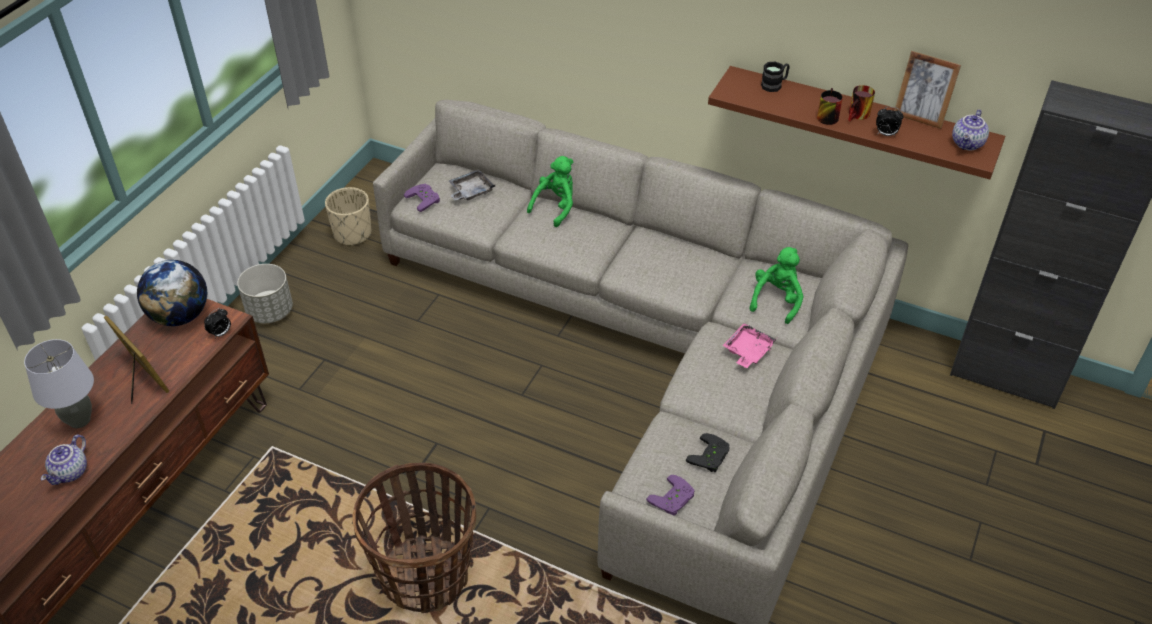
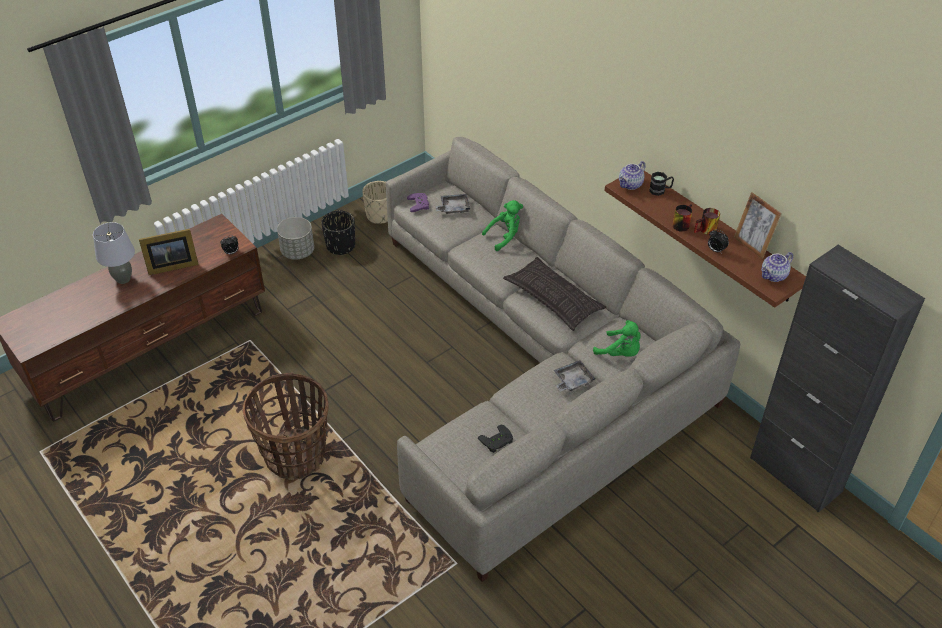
camera: 25 degrees right, 0 degrees up
teapot [41,435,87,485] -> teapot moved to [619,161,646,190]
picture frame [104,316,169,404] -> picture frame turned 90 degrees clockwise [139,229,199,275]
globe [137,260,207,326] -> none
purple game controller [646,475,695,516] -> none
pink tray [723,323,777,368] -> grey tray [554,360,596,392]
green plush toy [749,247,803,324] -> green plush toy turned 75 degrees clockwise [593,320,641,357]
none -> black planter [321,211,355,256]
none -> pillow [503,257,607,331]

